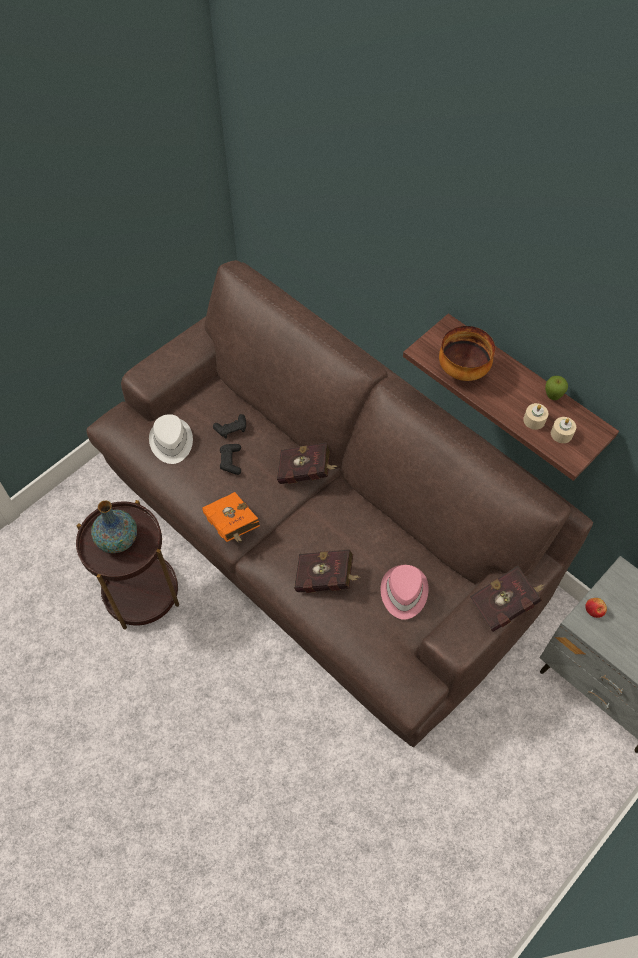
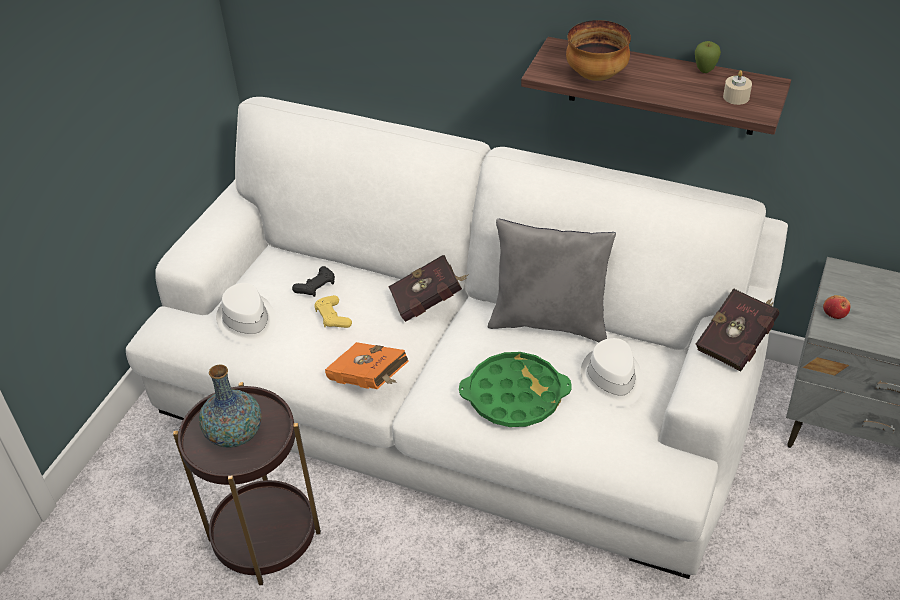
camera: 20 degrees left, 15 degrees down
brown sofa [86,260,593,747] -> white sofa [126,97,788,579]
black game controller [220,444,241,475] -> yellow game controller [314,295,352,328]
red book [294,549,360,593] -> green tray [459,352,572,427]
pink hat [381,565,429,620] -> white hat [581,338,643,406]
beige candle [523,403,548,430] -> none
none -> grey pillow [488,219,616,342]

